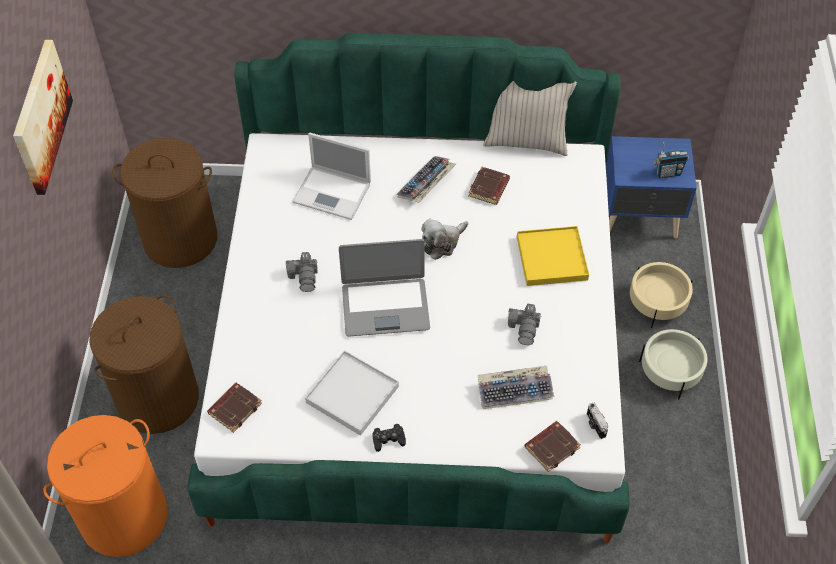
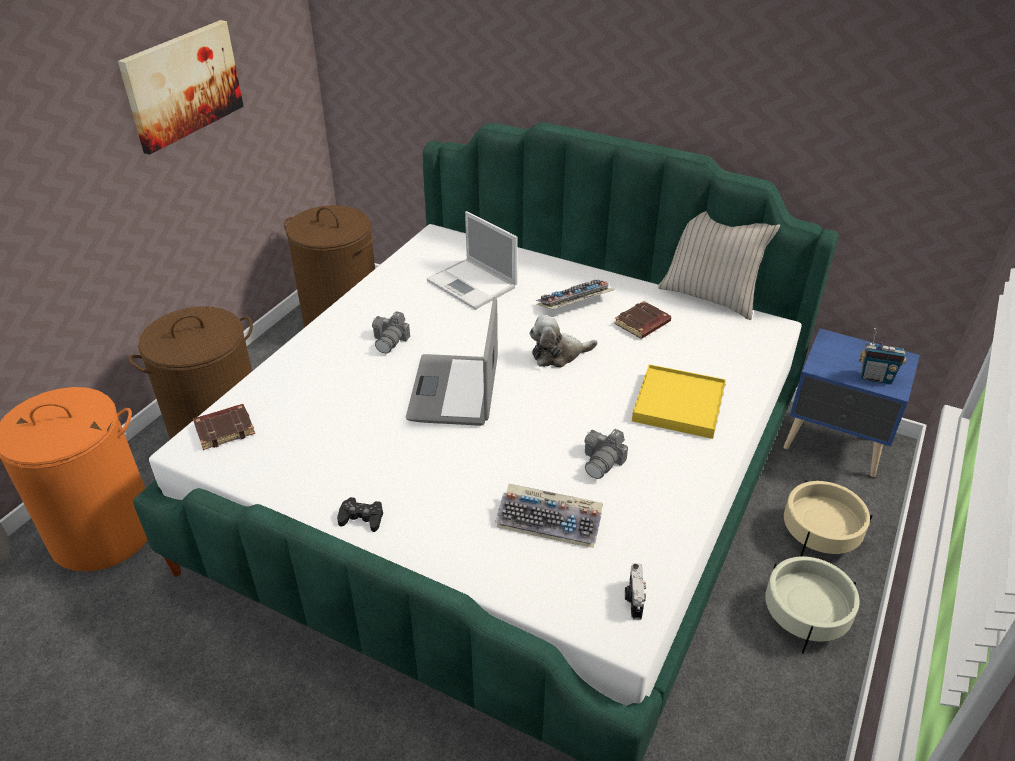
camera: 25 degrees right, 15 degrees down
white tray [305,350,399,436] -> none
laptop [339,239,430,336] -> laptop turned 75 degrees clockwise [406,297,498,426]
brown book [525,421,581,472] -> none

